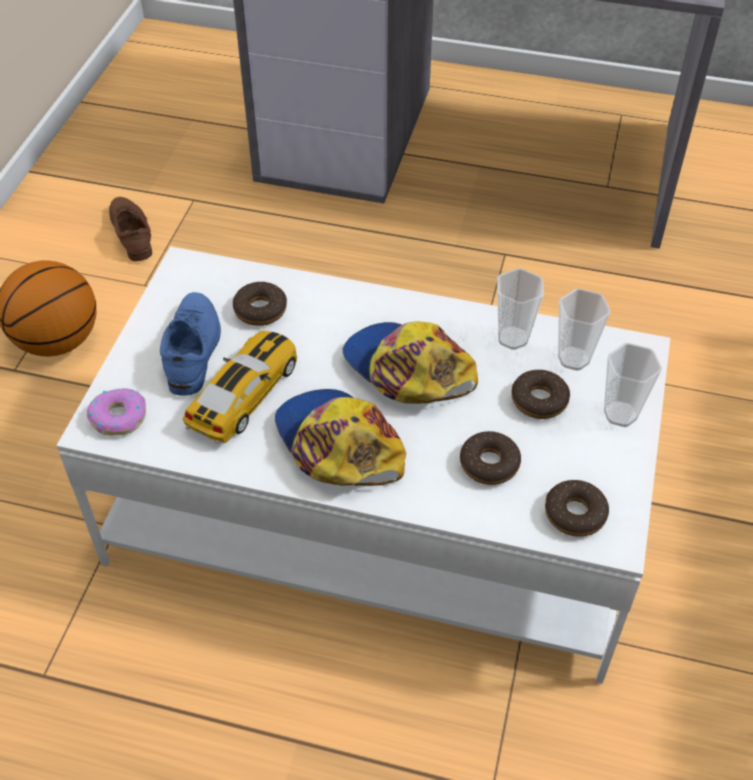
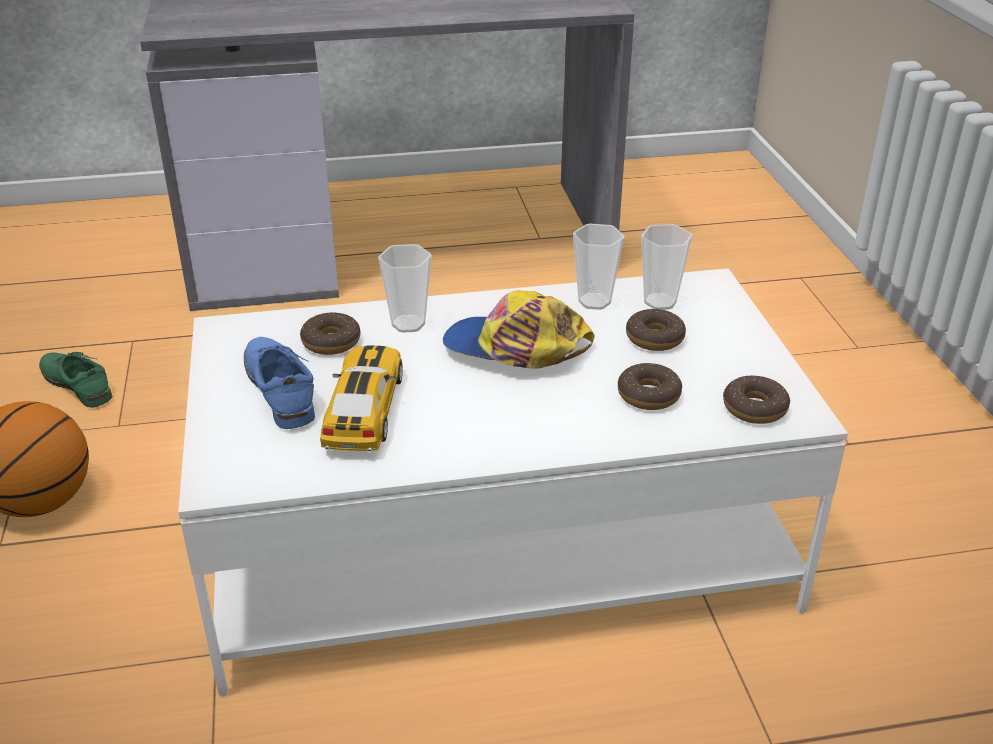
camera: 25 degrees left, 15 degrees down
donut [87,388,146,436] -> none
brown shoe [109,197,152,261] -> green shoe [39,352,112,408]
cap [275,389,406,486] -> none
cup [604,343,662,427] -> cup moved to [378,244,431,333]

